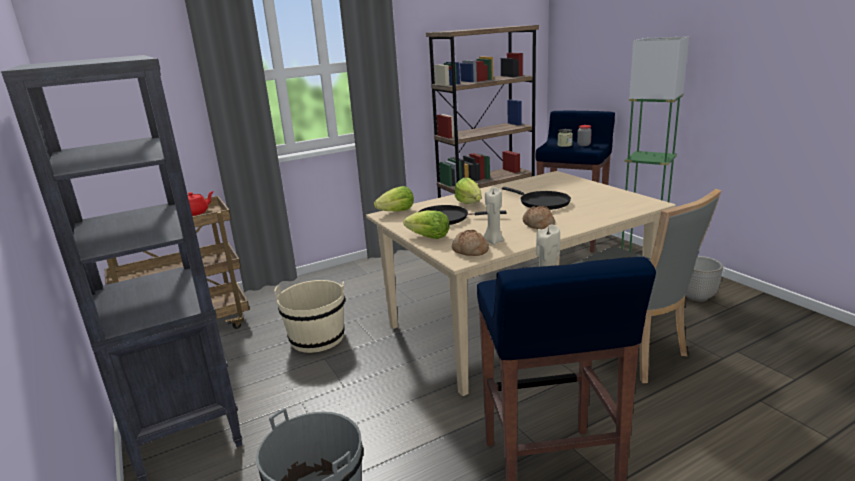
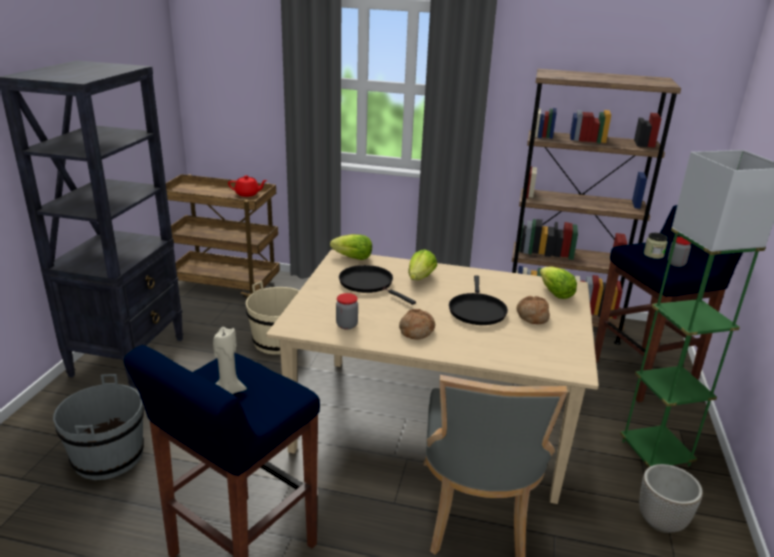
camera: 40 degrees right, 5 degrees up
lettuce [403,210,450,239] -> lettuce moved to [540,266,577,299]
bread [452,230,489,256] -> bread moved to [517,296,550,324]
beige candle [483,187,504,245] -> jar [336,293,358,330]

